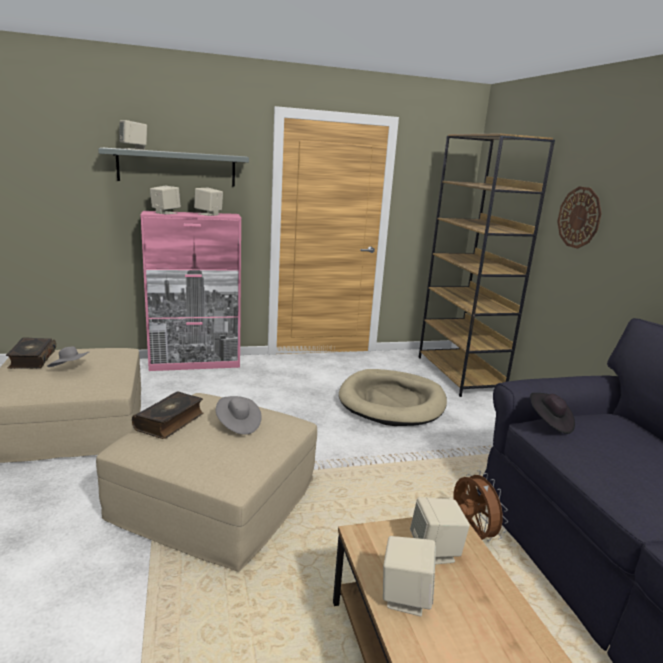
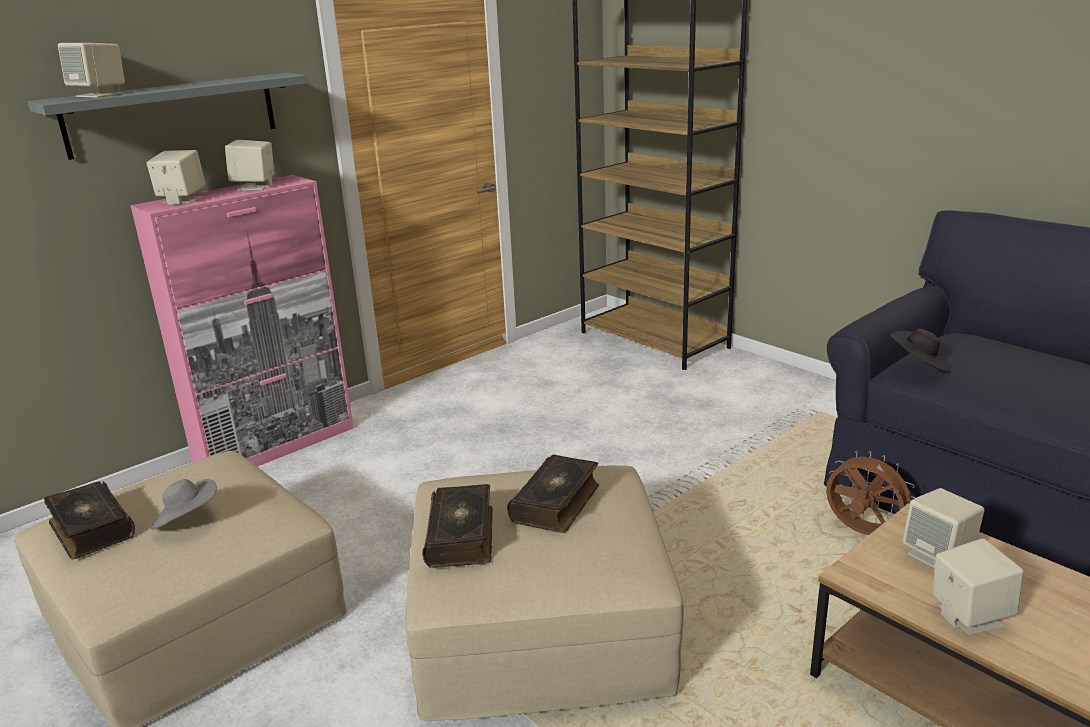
camera: 25 degrees left, 5 degrees up
grey hat [216,396,262,435] -> book [507,455,599,533]
beige dog bed [339,369,447,426] -> none
wall clock [557,186,602,249] -> none

